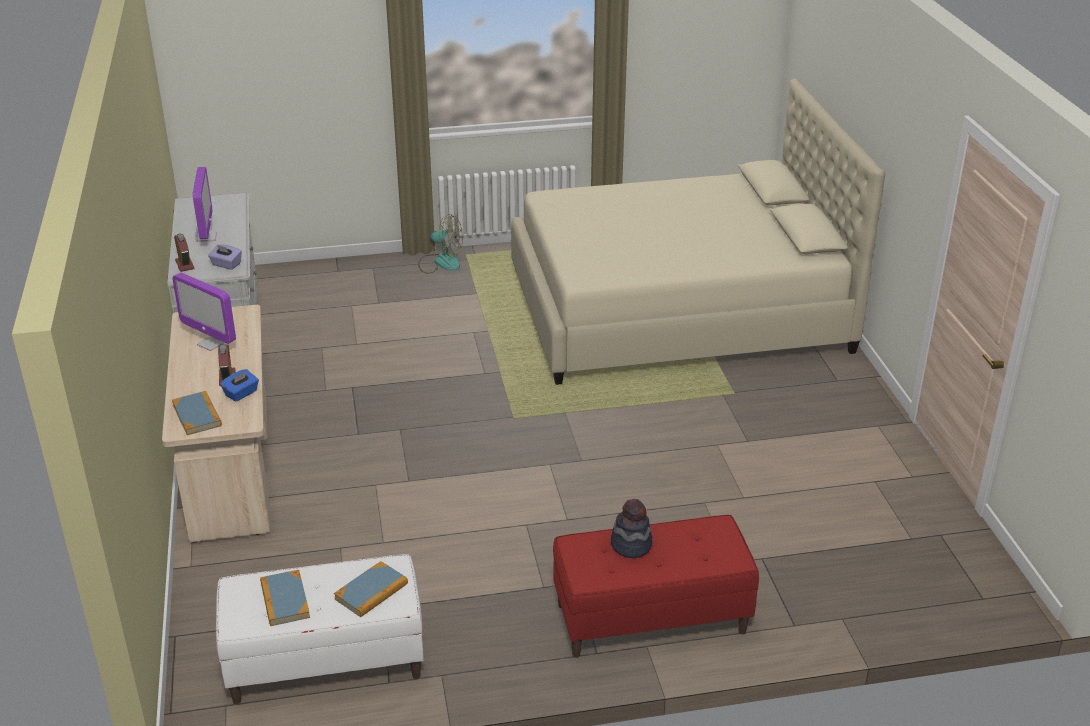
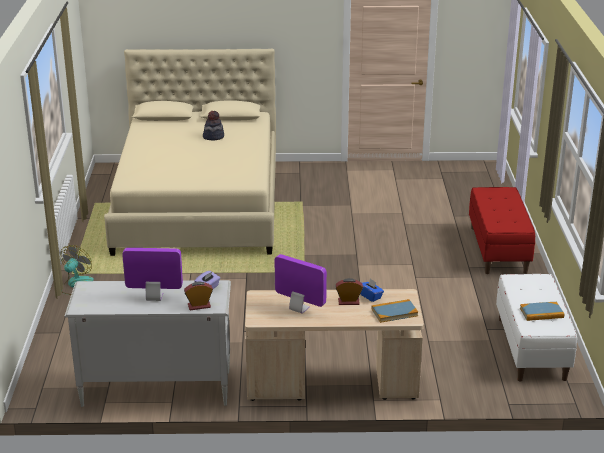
camera: 80 degrees left, 5 degrees down
monitor [172,273,236,351] -> monitor turned 105 degrees counterclockwise [275,254,327,314]
book [334,561,408,617] -> none
hat [611,499,653,558] -> hat moved to [203,111,224,141]

